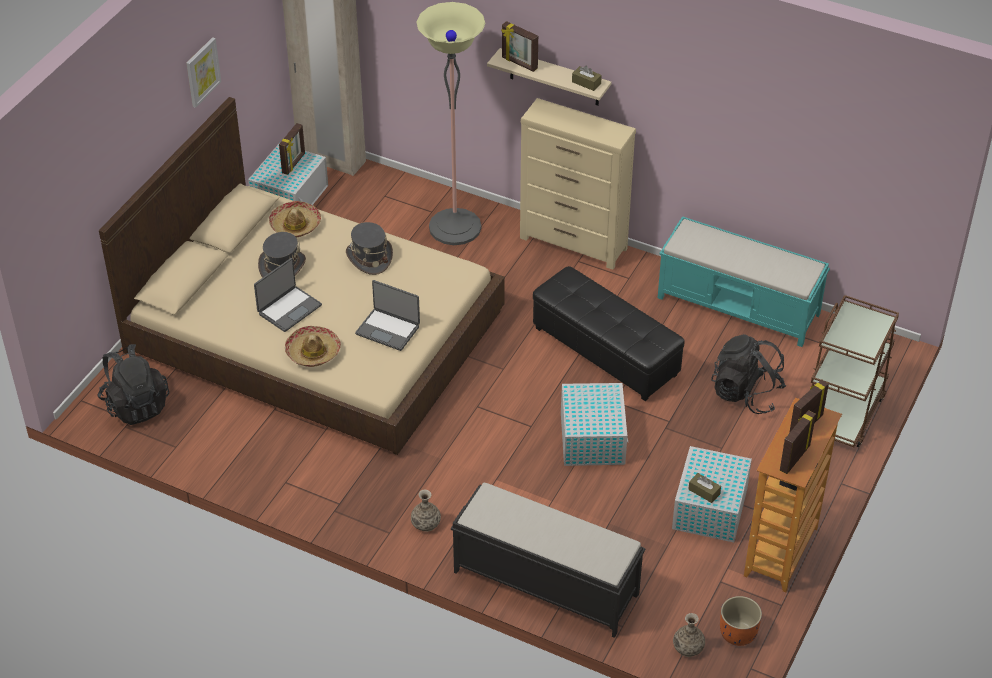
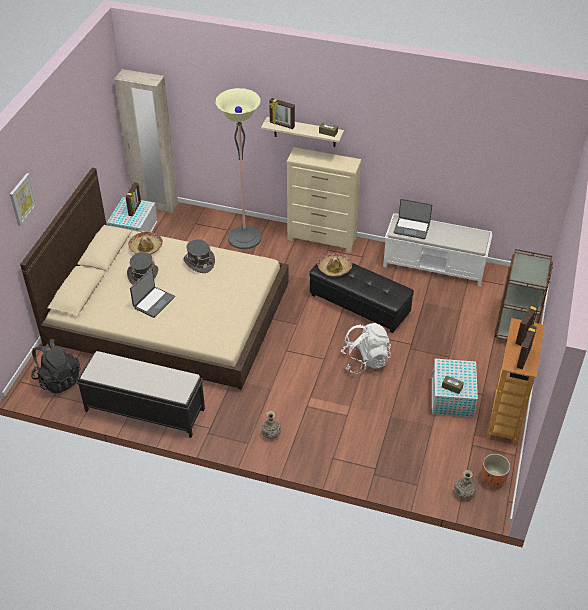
camera: 10 degrees left, 0 degrees up
picture [186,37,221,108] -> picture moved to [10,173,37,226]
hat [285,326,341,367] -> hat moved to [317,253,352,277]
laptop [355,280,420,351] -> laptop moved to [394,199,432,239]
black bench [451,483,645,638] -> black bench moved to [77,351,205,438]
white storage box [561,383,628,466] -> white backpack [340,323,391,374]
turquoise bench [658,216,830,347] -> white bench [383,213,493,286]
black backpack [711,334,786,414] -> none

